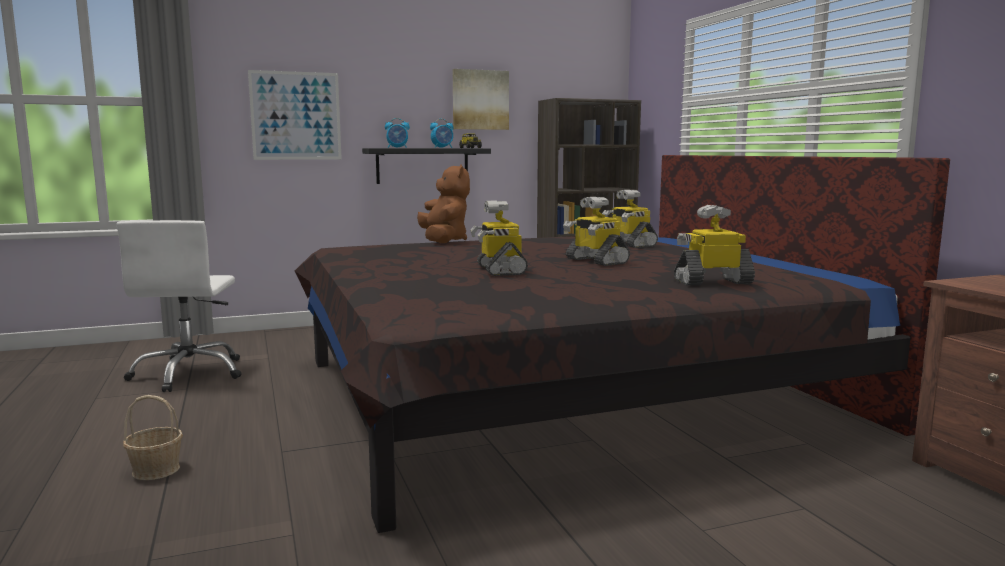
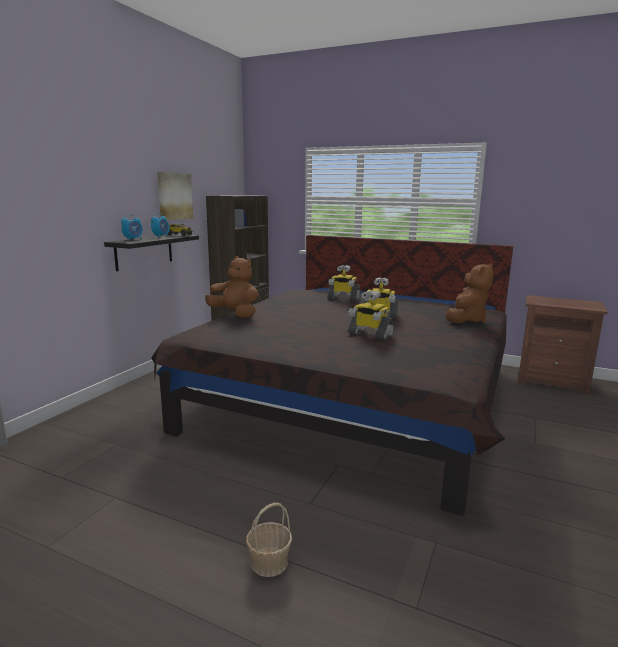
camera: 45 degrees left, 5 degrees up
white office chair [117,220,242,392] -> none
picture [248,70,342,160] -> none
toy robot [674,205,755,285] -> brown plush toy [445,263,494,324]

